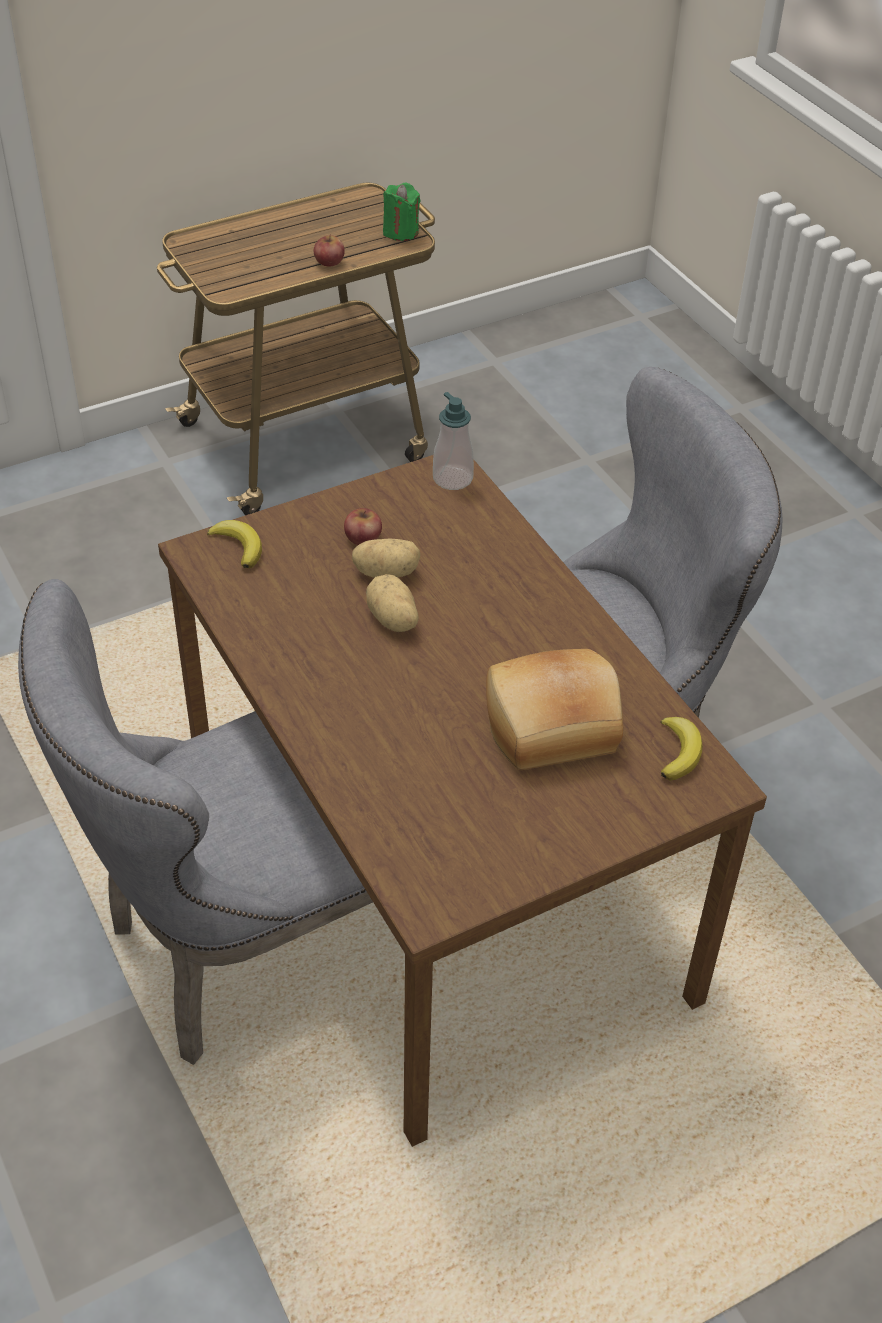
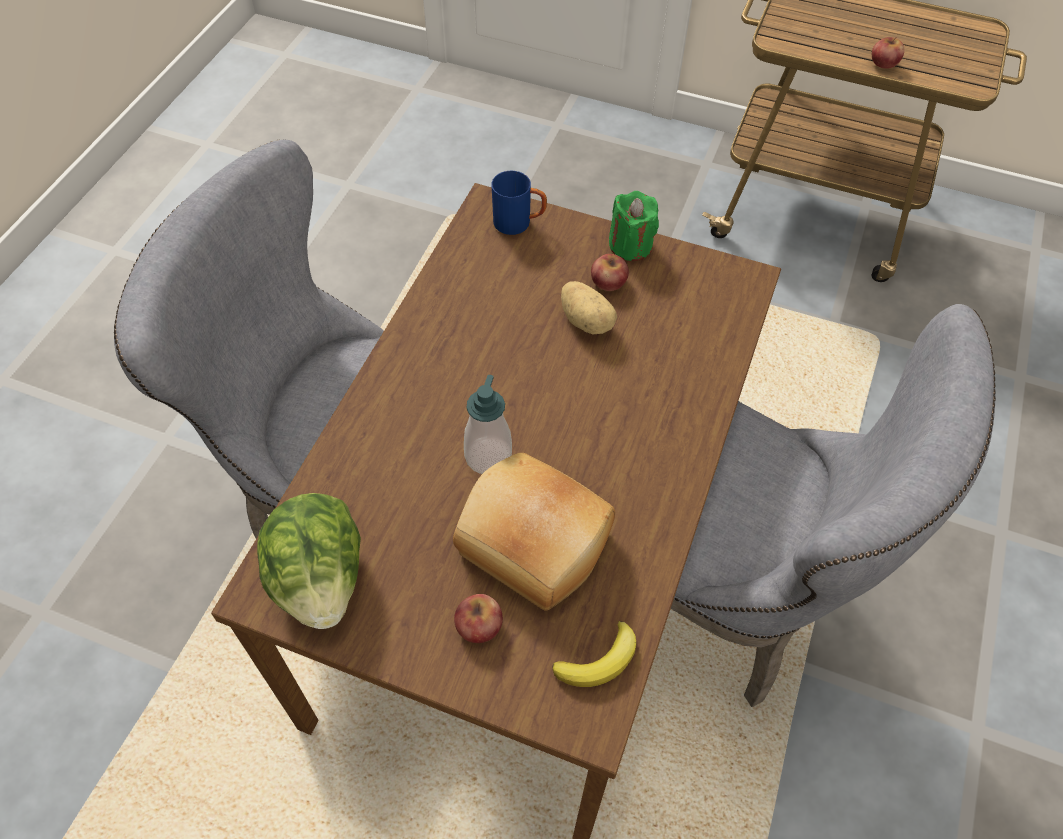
camera: 50 degrees right, 10 degrees up
banana [207,520,262,568] -> blue mug [491,171,547,235]
potato [366,574,419,632] -> none
green candle [383,183,421,241] -> green candle moved to [609,191,659,261]
soap dispenser [433,392,474,490] -> soap dispenser moved to [464,375,512,474]
none -> lettuce [257,493,361,629]
none -> apple [454,594,503,643]

